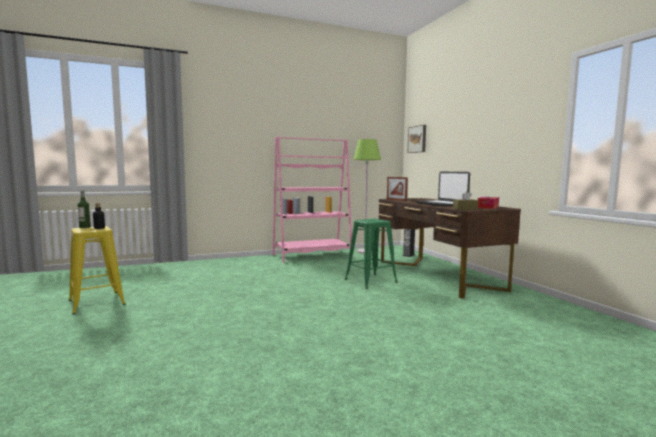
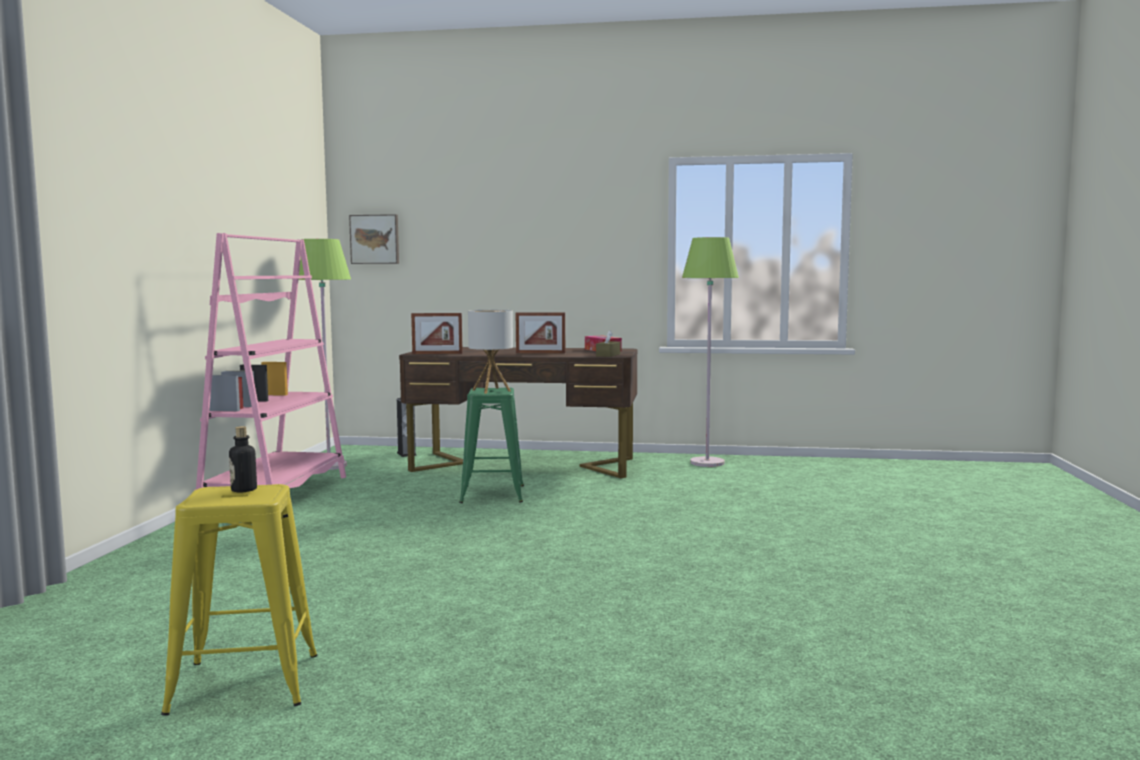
camera: 60 degrees left, 0 degrees up
bottle [78,191,91,228] -> none
laptop [416,172,470,207] -> picture frame [516,312,565,353]
none -> table lamp [468,310,513,394]
none -> green floor lamp [682,237,739,467]

